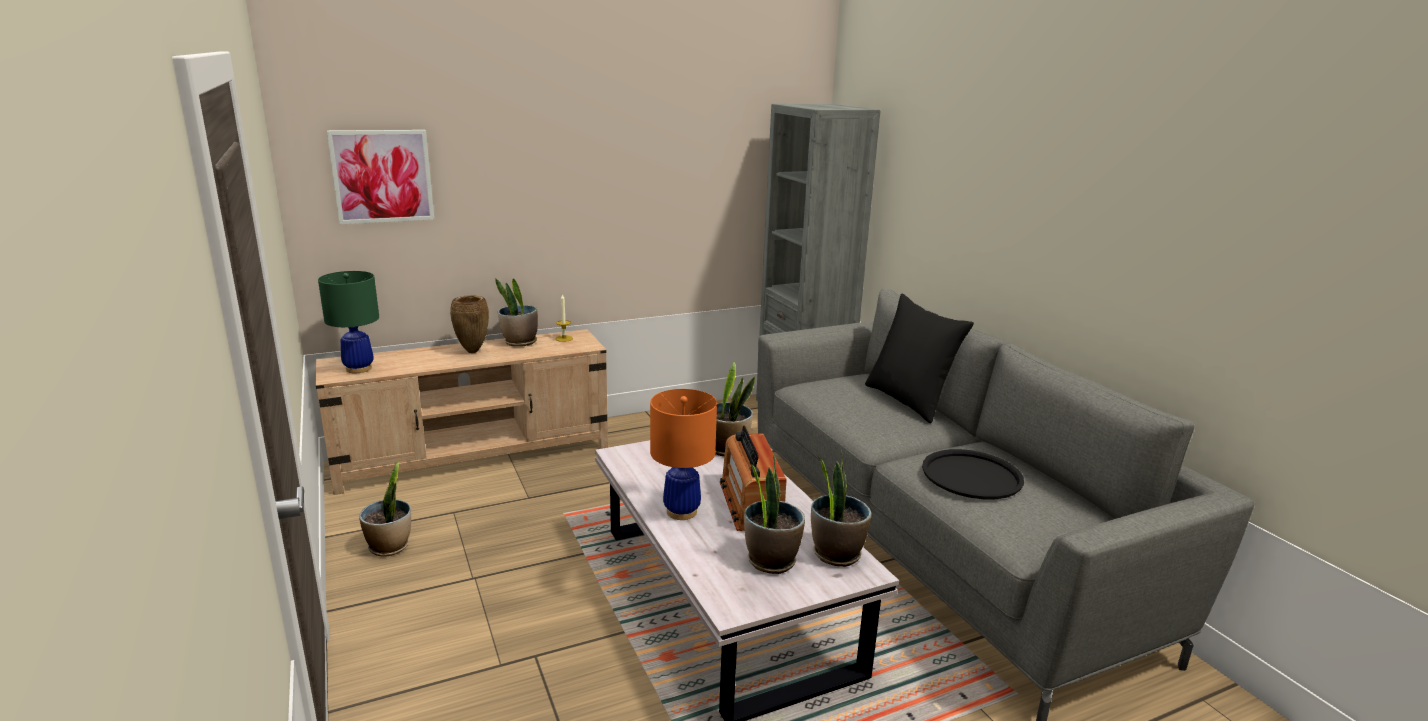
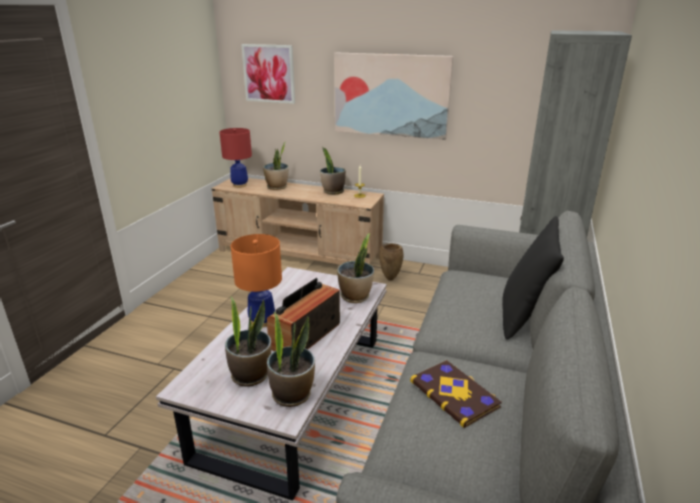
camera: 45 degrees right, 5 degrees up
green table lamp [318,271,379,373] -> red table lamp [219,128,252,188]
potted plant [359,462,411,557] -> potted plant moved to [263,142,288,190]
brown vase [450,295,489,353] -> brown vase moved to [379,243,404,280]
black tray [922,449,1024,499] -> book [410,360,502,428]
none -> picture [334,52,453,140]

